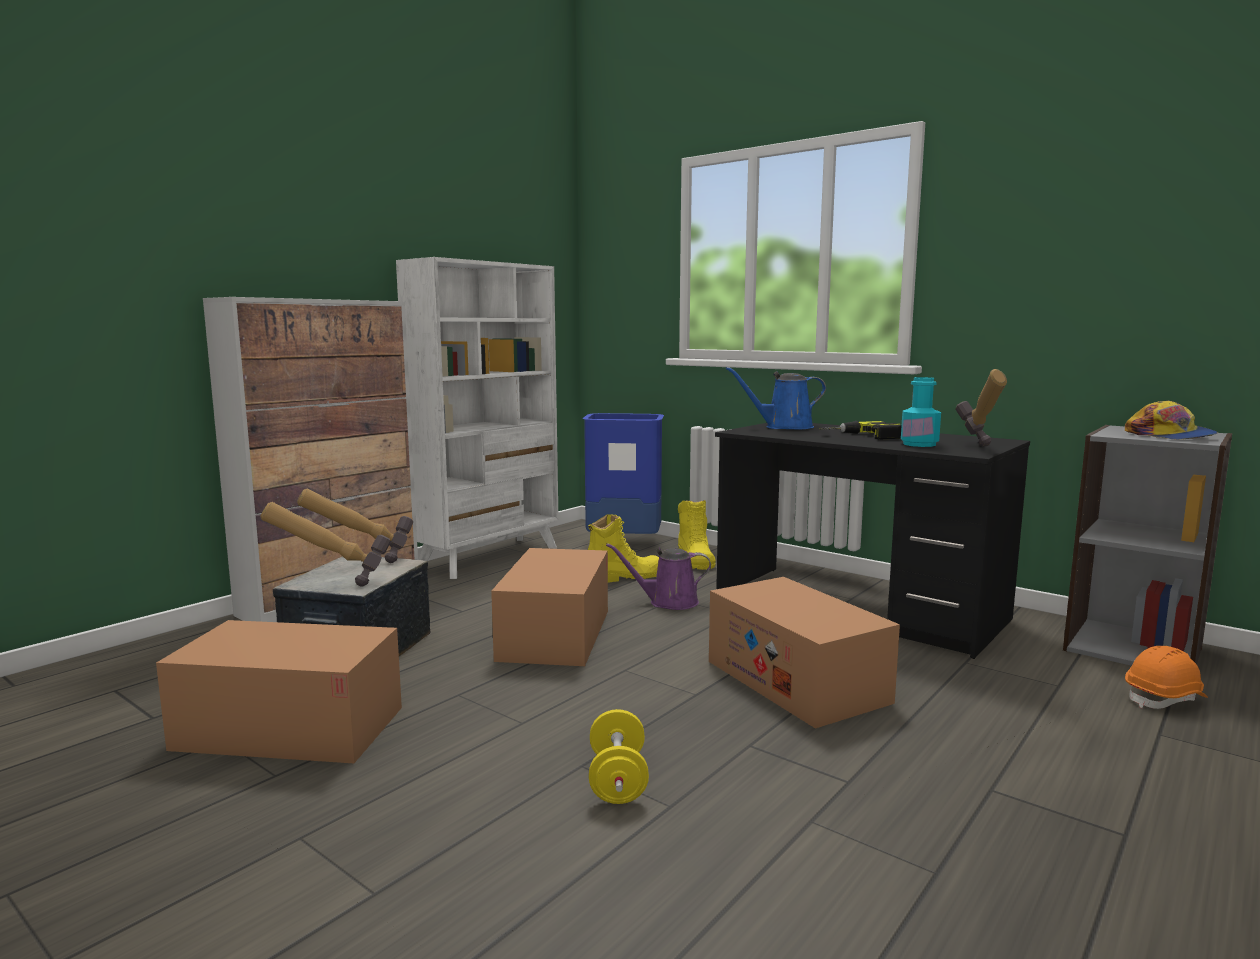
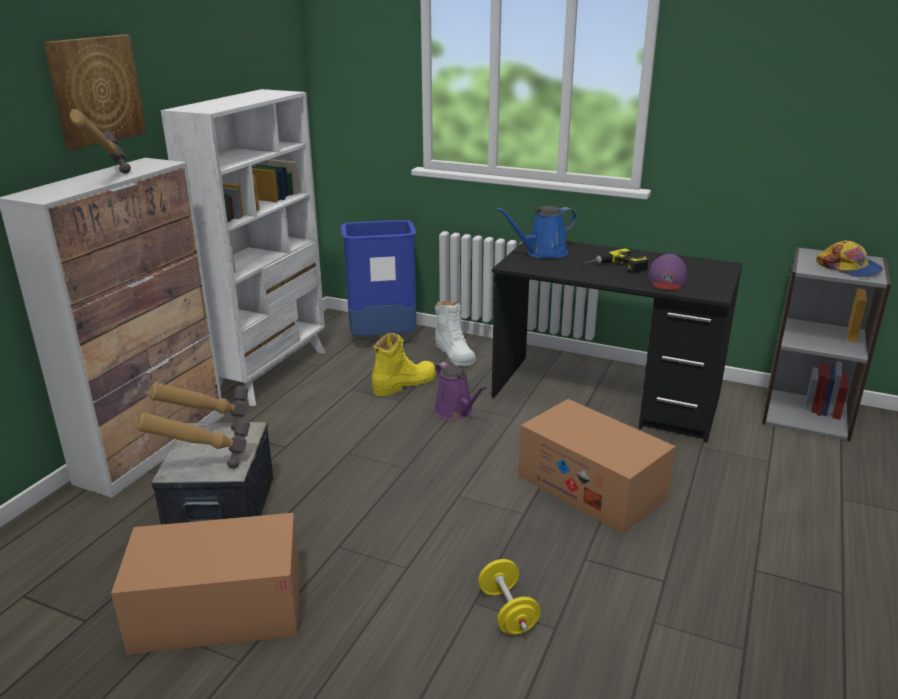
camera: 15 degrees left, 15 degrees up
cardboard box [491,548,608,666] -> none
purple watering can [606,543,711,610] -> purple watering can turned 105 degrees counterclockwise [434,362,487,419]
yellow boot [678,500,716,570] -> white boot [435,301,476,366]
turquoise bottle [901,377,941,447] -> purple cap [648,254,687,290]
hammer [955,369,1007,446] -> hammer moved to [69,109,131,174]
orange hard hat [1125,646,1208,709] -> none
none -> picture [44,34,146,150]

